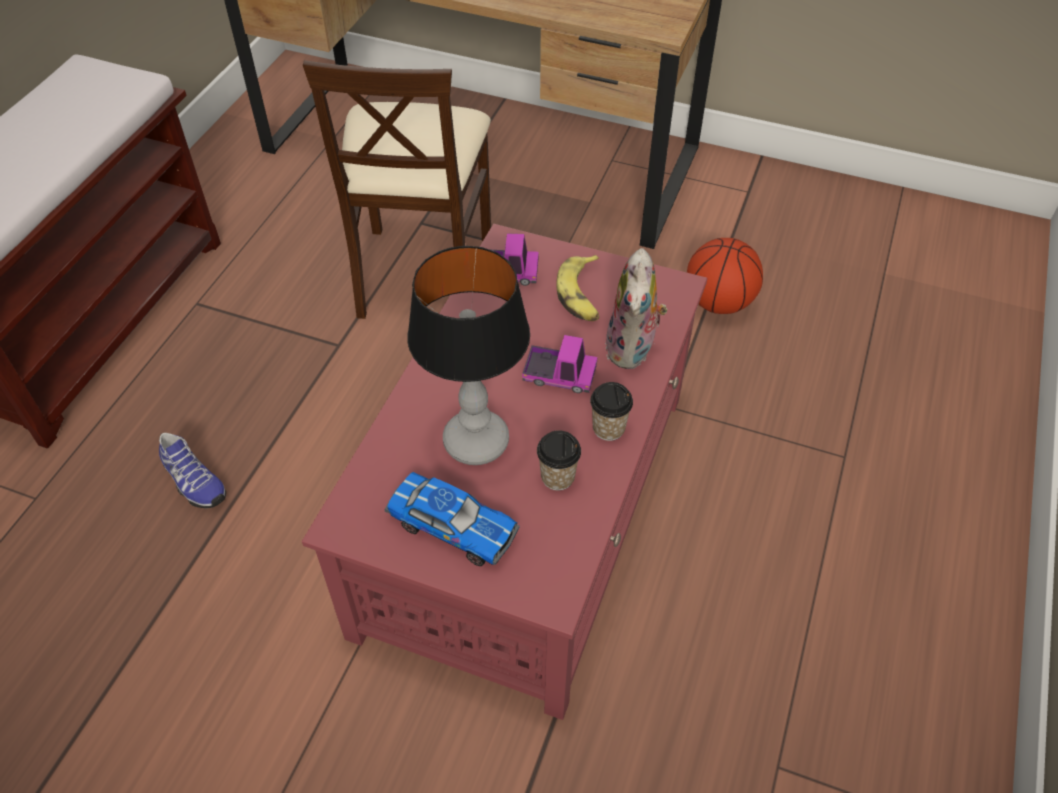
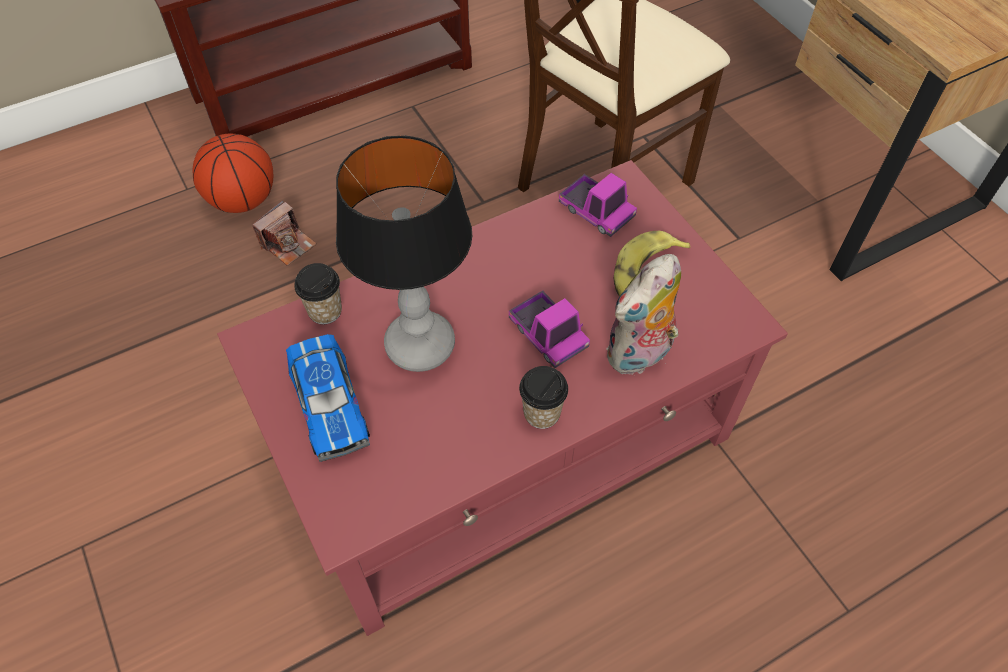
camera: 40 degrees right, 5 degrees up
shoe [159,433,226,509] -> camera [252,200,317,266]
cup [537,430,581,491] -> cup moved to [294,263,342,324]
basketball [687,238,763,314] -> basketball moved to [193,134,273,213]

